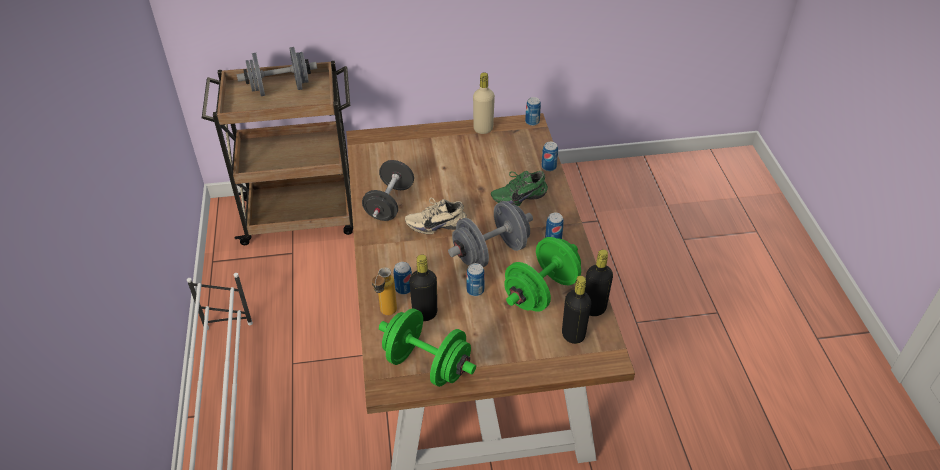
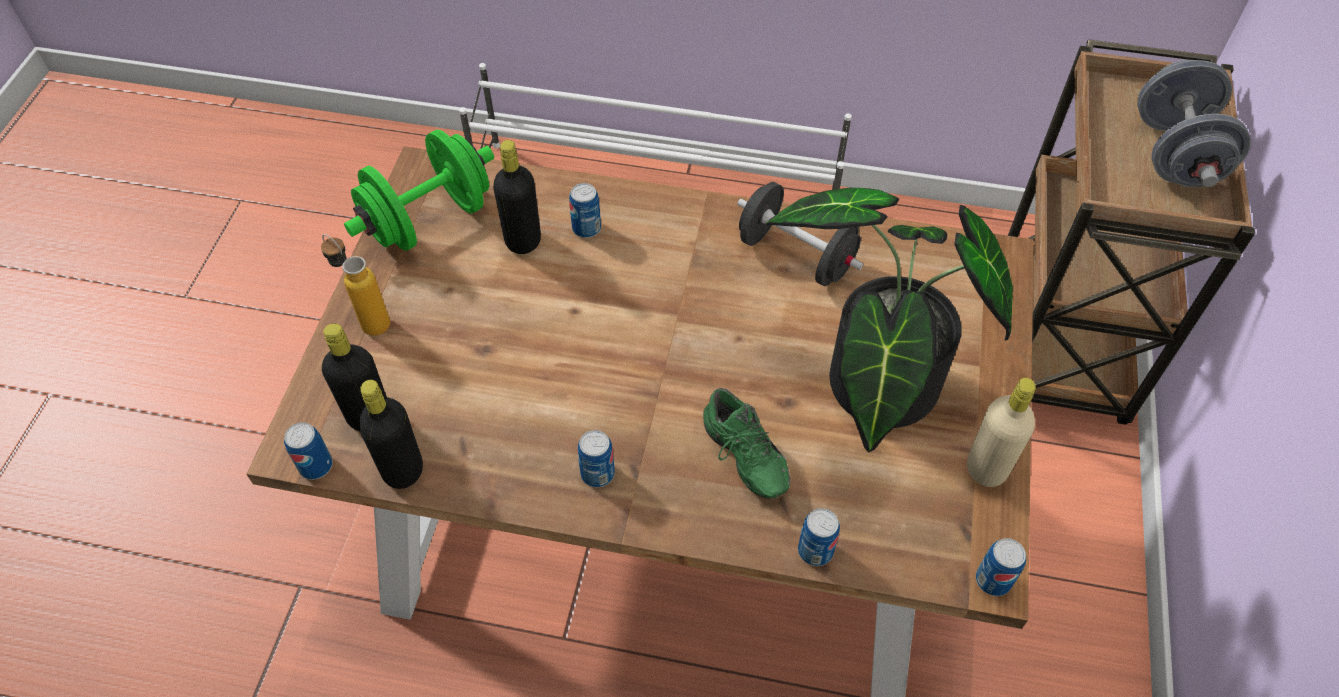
camera: 110 degrees right, 10 degrees up
bottle [372,267,397,315] -> bottle moved to [321,234,390,336]
beige shoe [405,198,467,234] -> none
grey dumbbell [448,201,533,267] -> none
can [466,263,485,296] -> can moved to [284,422,333,480]
green shoe [491,171,548,206] -> green shoe turned 150 degrees clockwise [703,388,790,499]
green dumbbell [504,237,581,312] -> none
none -> potted plant [766,188,1013,452]

